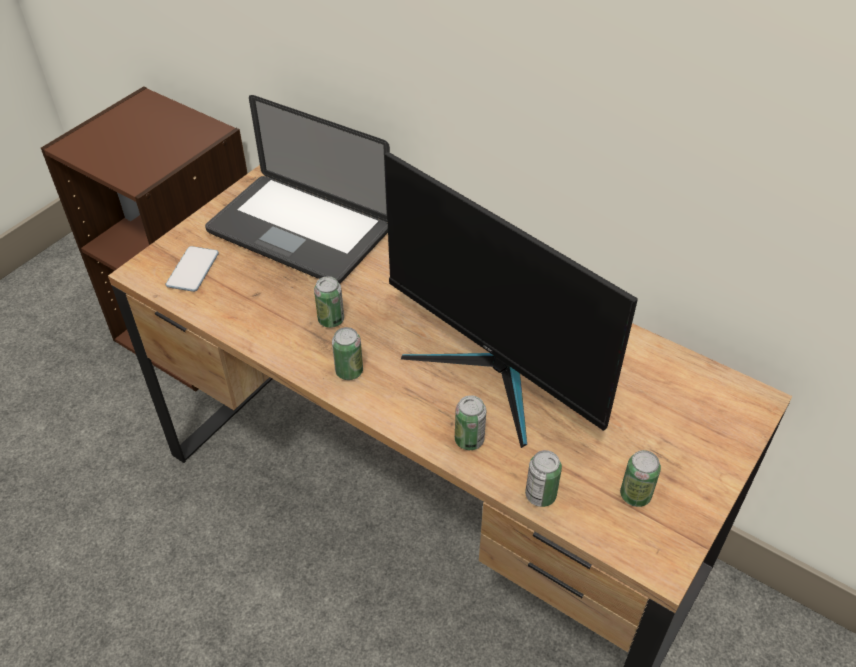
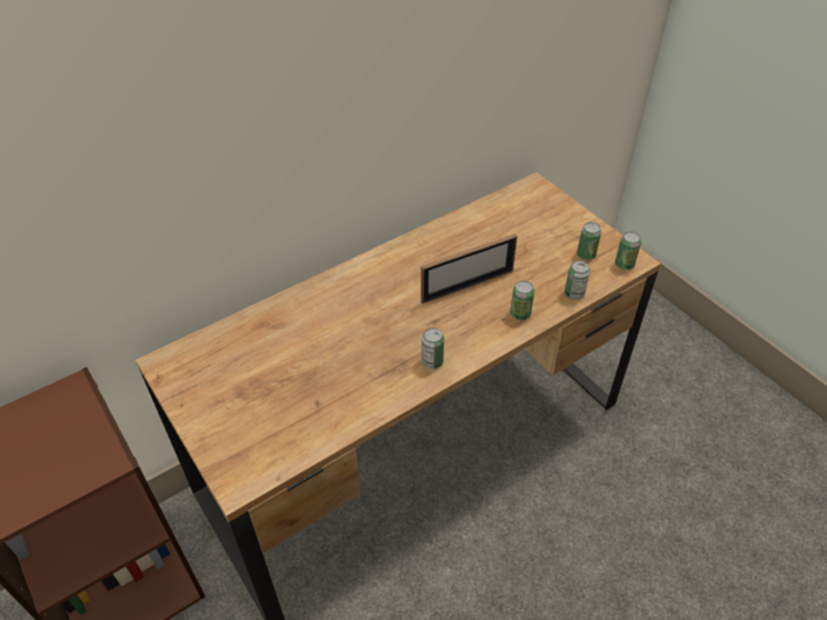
camera: 70 degrees left, 0 degrees up
phone [166,246,219,292] -> none
laptop [205,95,390,284] -> none
can [314,276,344,328] -> can moved to [615,232,641,270]
monitor [384,152,638,448] -> picture frame [421,234,517,304]

